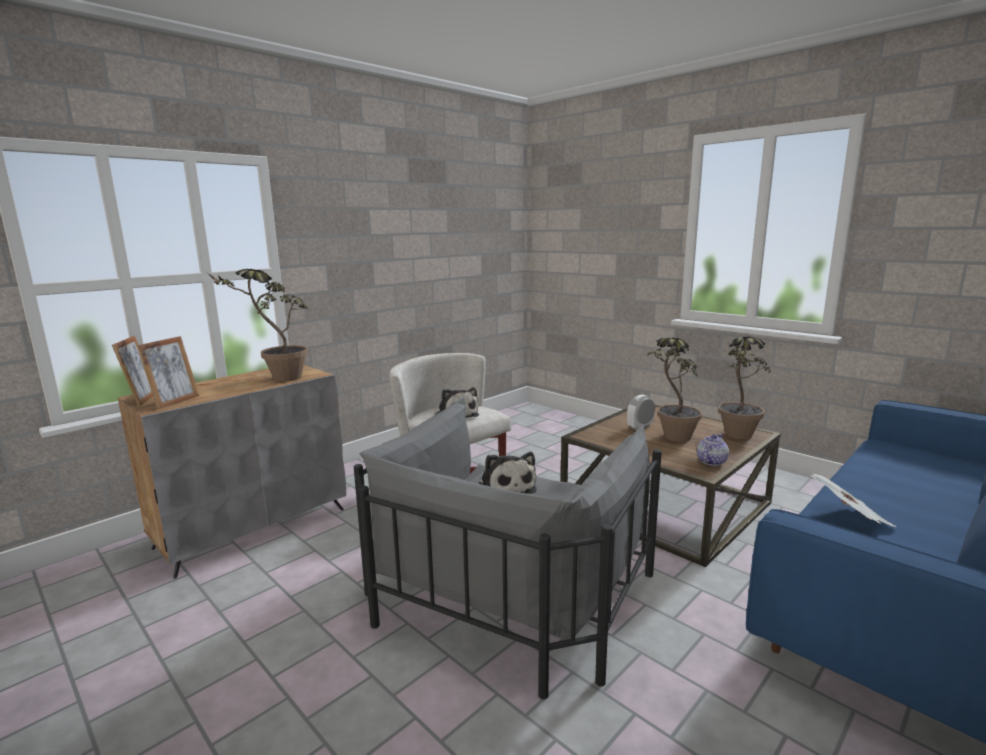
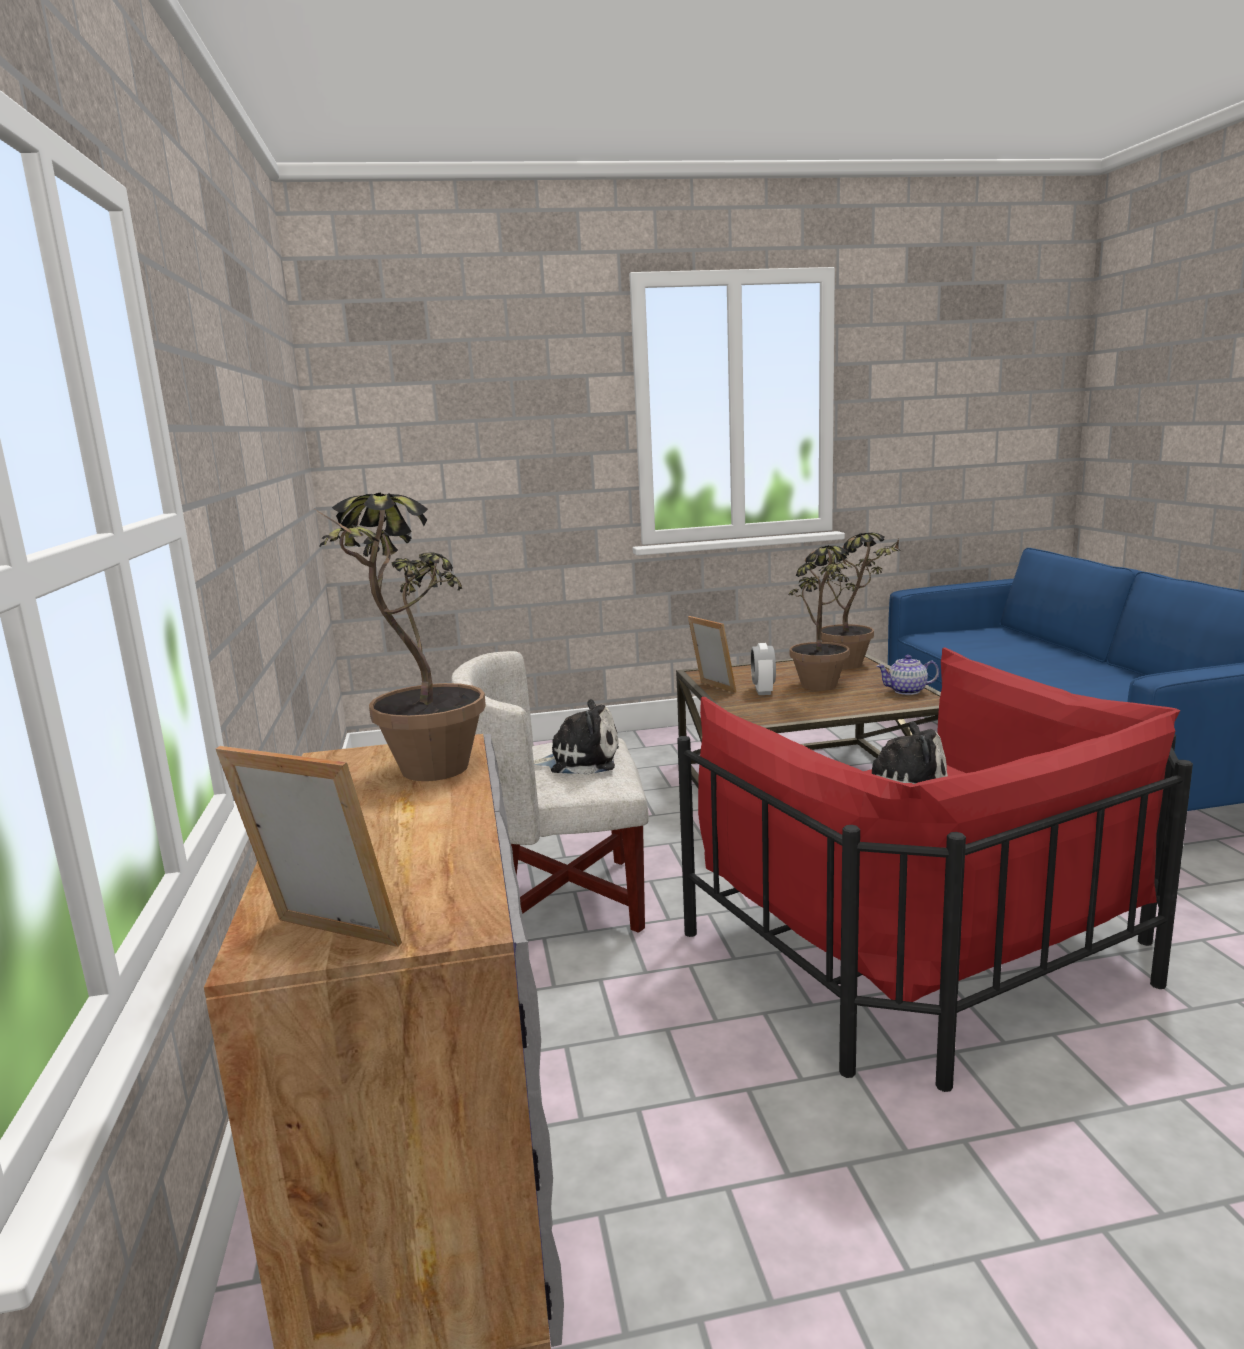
camera: 55 degrees left, 0 degrees up
picture frame [136,336,199,409] -> picture frame moved to [688,616,736,693]
grey armchair [354,397,662,699] -> red armchair [677,648,1193,1092]
teapot [697,434,729,466] -> teapot turned 75 degrees counterclockwise [877,655,939,695]
newspaper [810,474,896,527] -> none

